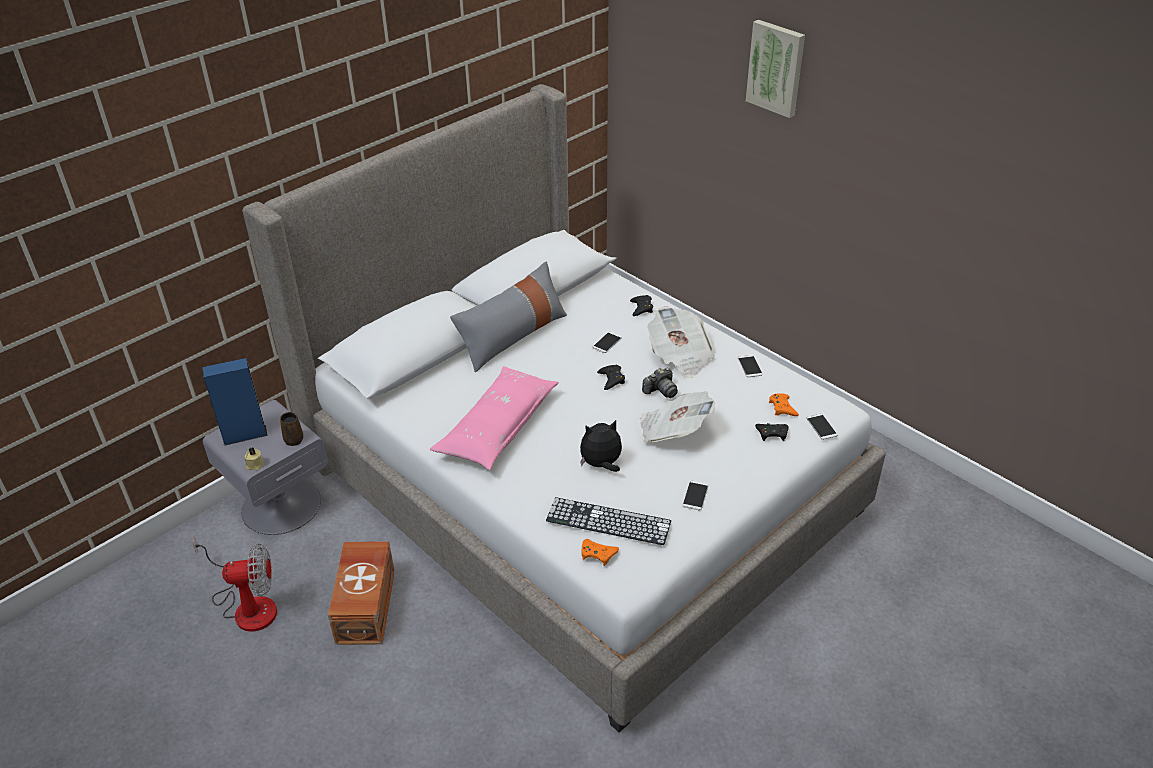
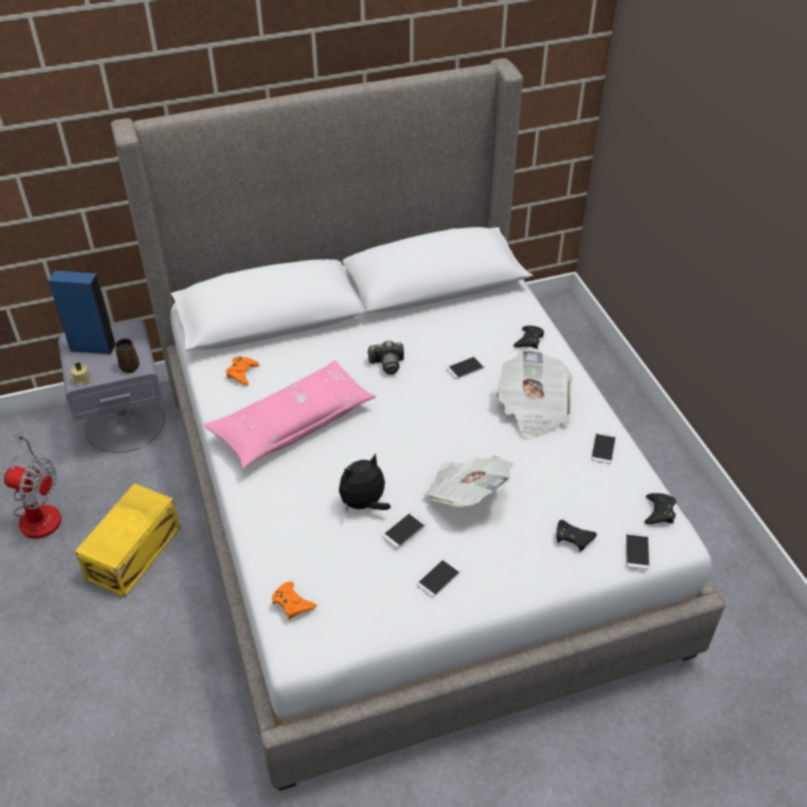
camera: 25 degrees right, 5 degrees up
brown storage box [328,541,395,645] -> yellow storage box [75,483,180,597]
grey pillow [450,262,567,372] -> none
keyboard [546,497,671,545] -> none
plush toy [580,420,622,472] -> plush toy turned 45 degrees counterclockwise [339,453,391,512]
black game controller [597,364,625,390] -> black game controller moved to [644,493,676,524]
camera [642,368,678,398] -> camera moved to [367,340,404,375]
picture [746,20,805,118] -> none
orange game controller [769,393,799,416] -> orange game controller moved to [226,357,259,386]
none -> phone [383,513,426,548]

